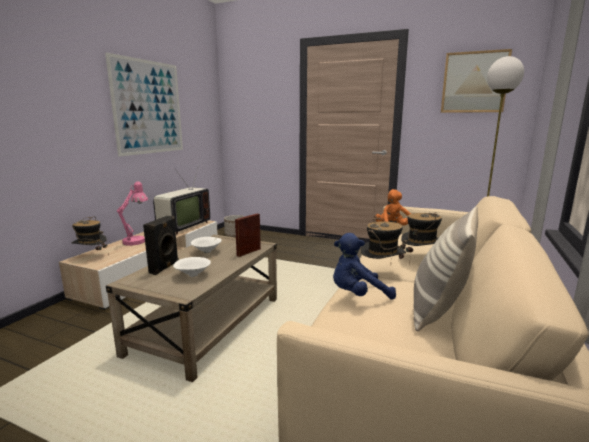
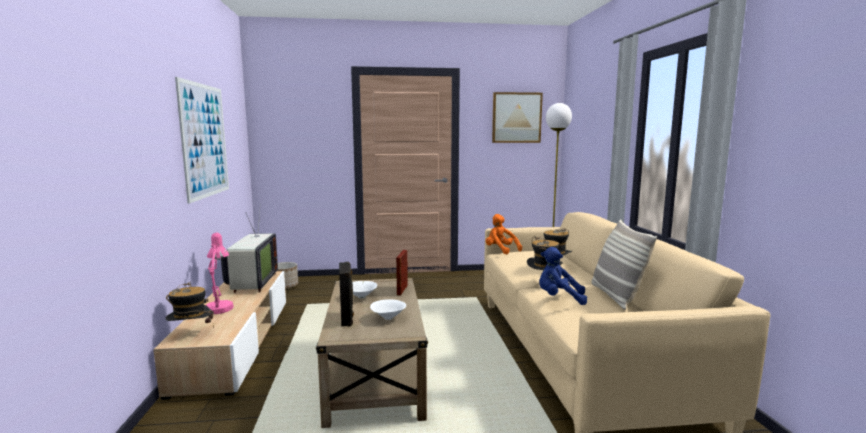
camera: 30 degrees left, 5 degrees down
blue plush toy [333,233,396,300] -> blue plush toy turned 60 degrees clockwise [539,247,587,305]

